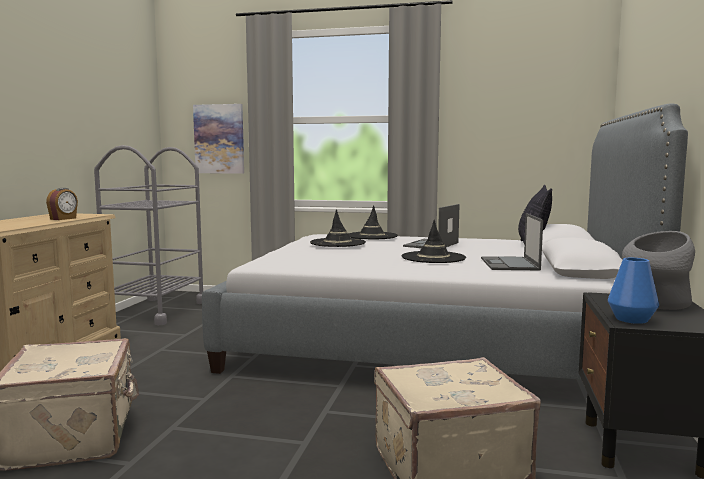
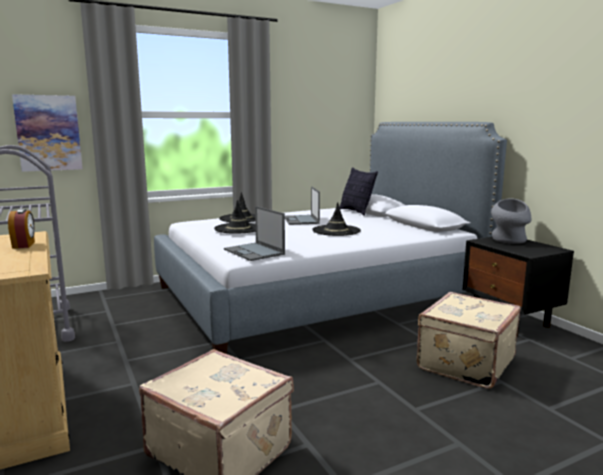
camera: 40 degrees left, 5 degrees up
laptop [481,213,543,270] -> laptop moved to [224,206,285,261]
blue vase [608,258,659,324] -> none

